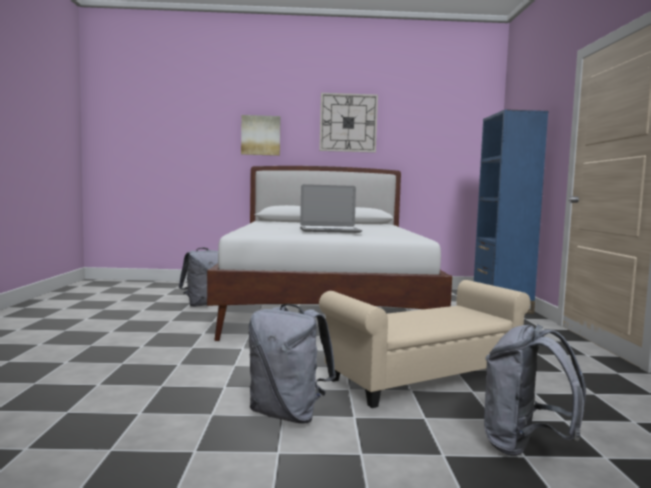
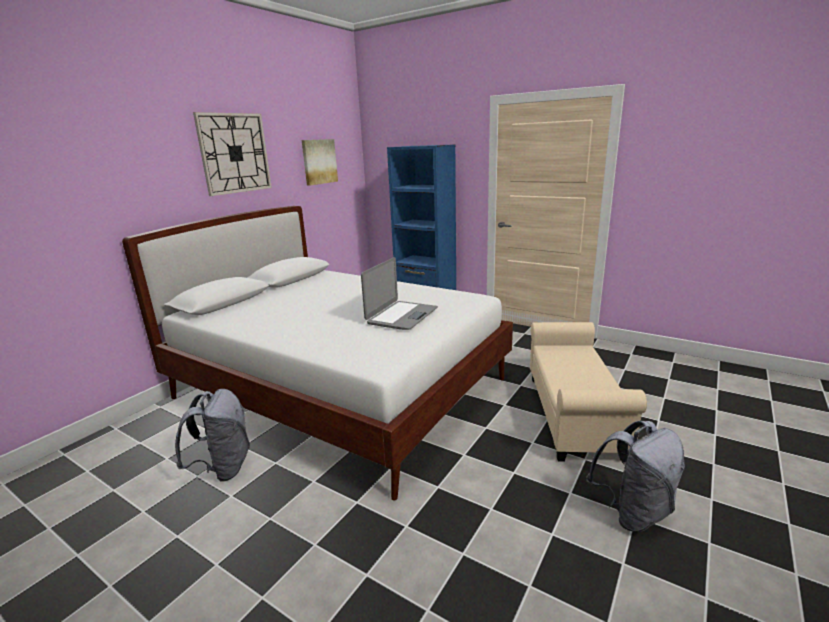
camera: 55 degrees left, 15 degrees up
picture [241,115,281,156] -> picture moved to [302,139,338,186]
grey backpack [484,324,586,456] -> none

